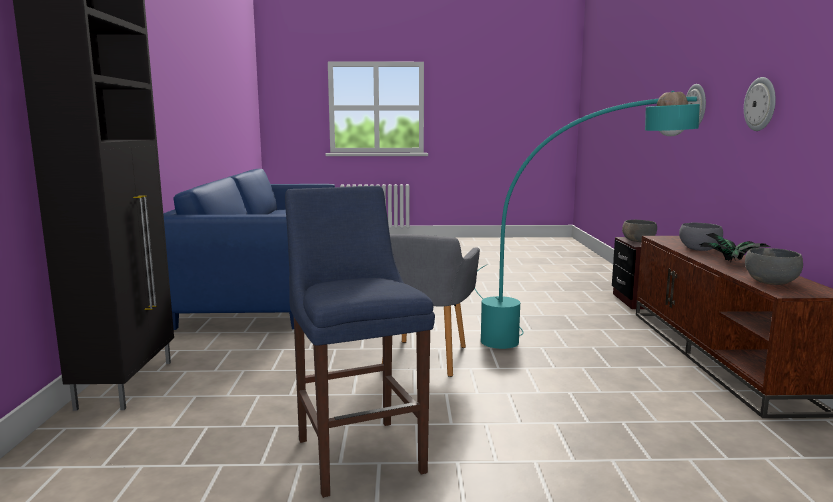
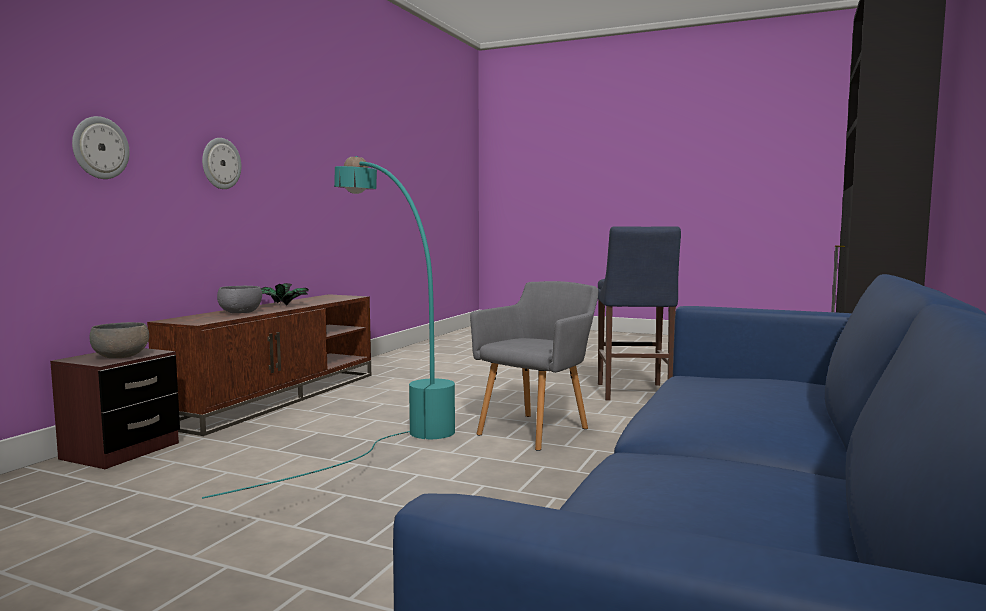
camera: 155 degrees left, 5 degrees down
grey bowl [745,248,803,285] -> none

